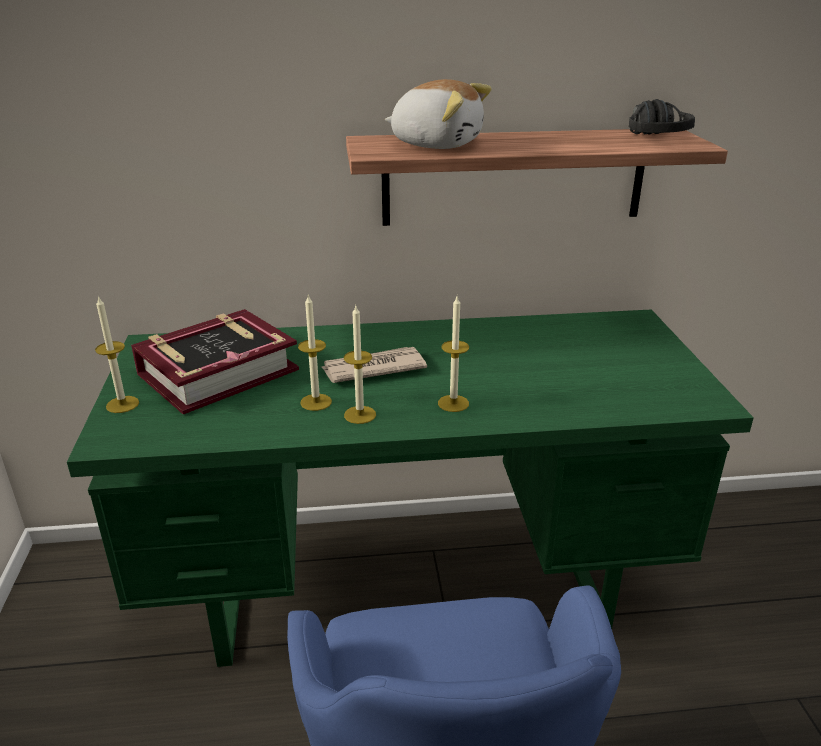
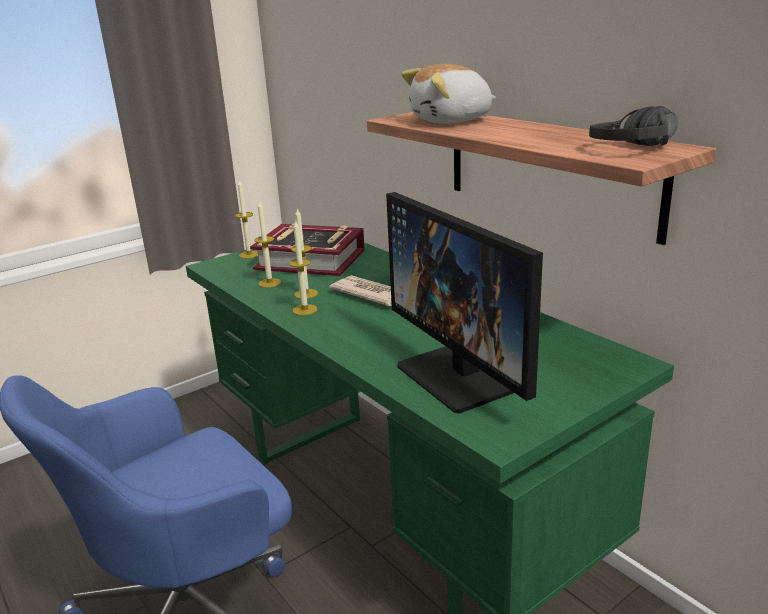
camera: 60 degrees right, 5 degrees down
plush toy [385,79,492,149] -> plush toy turned 75 degrees clockwise [401,64,496,124]
candle [438,296,469,412] -> candle moved to [254,200,281,288]
none -> monitor [386,192,543,414]

